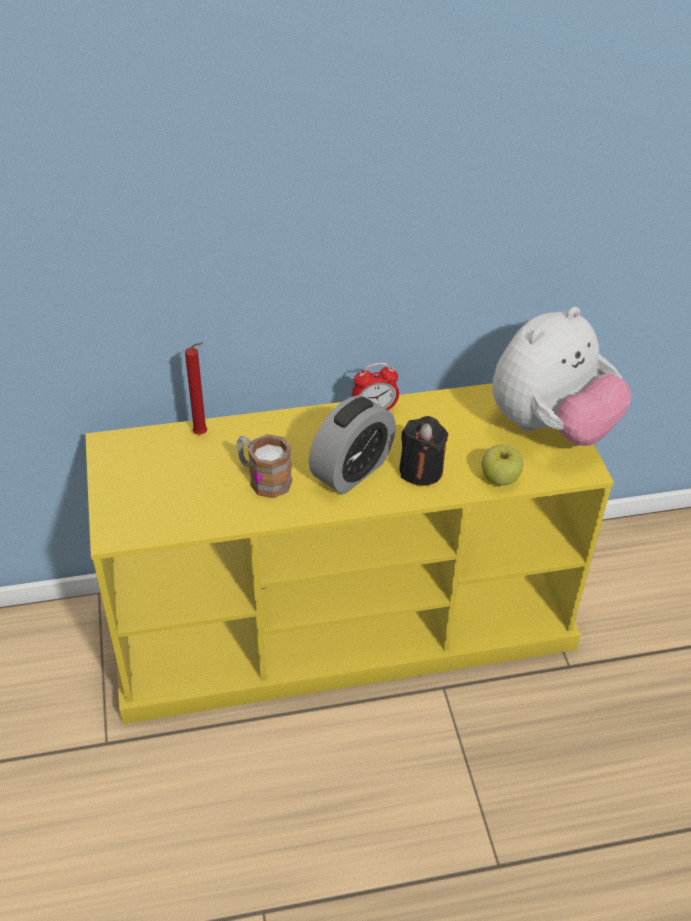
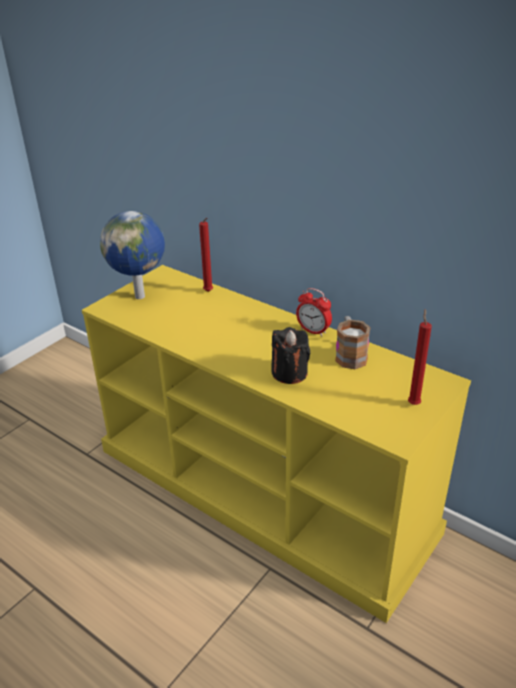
camera: 50 degrees right, 10 degrees down
mug [237,434,292,498] -> mug moved to [335,316,371,369]
alarm clock [309,395,396,494] -> none
apple [482,445,523,486] -> none
plush toy [492,307,632,446] -> red candle [408,309,432,405]
none -> globe [100,211,165,299]

